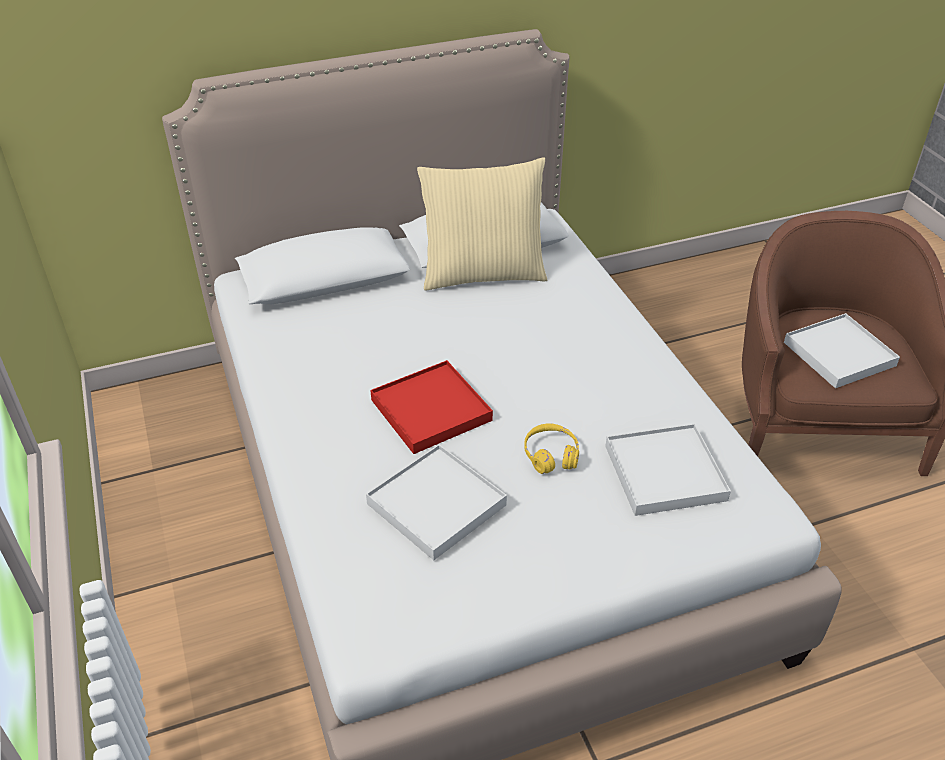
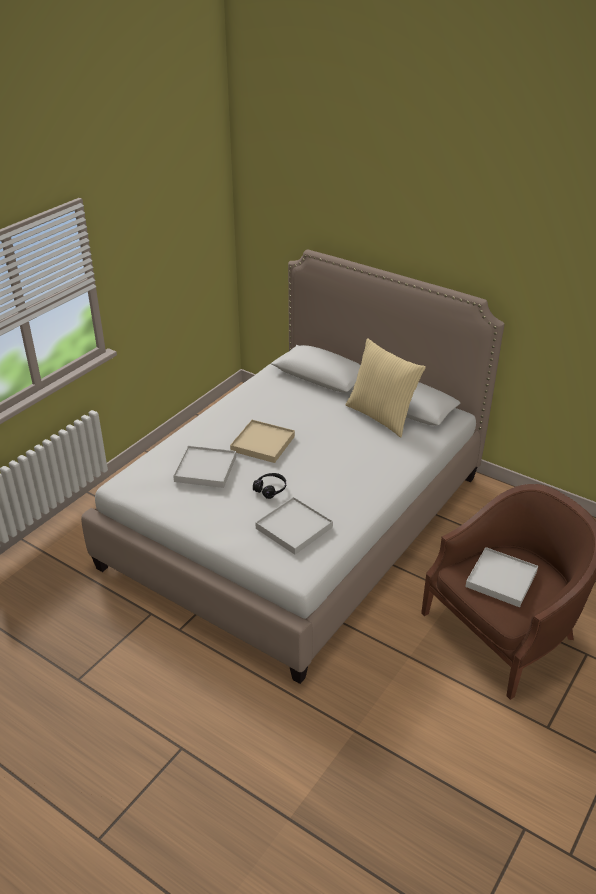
camera: 55 degrees right, 5 degrees down
red tray [370,360,493,454] -> beige tray [230,420,295,463]
yellow headphones [524,423,579,474] -> black headphones [253,473,286,499]

